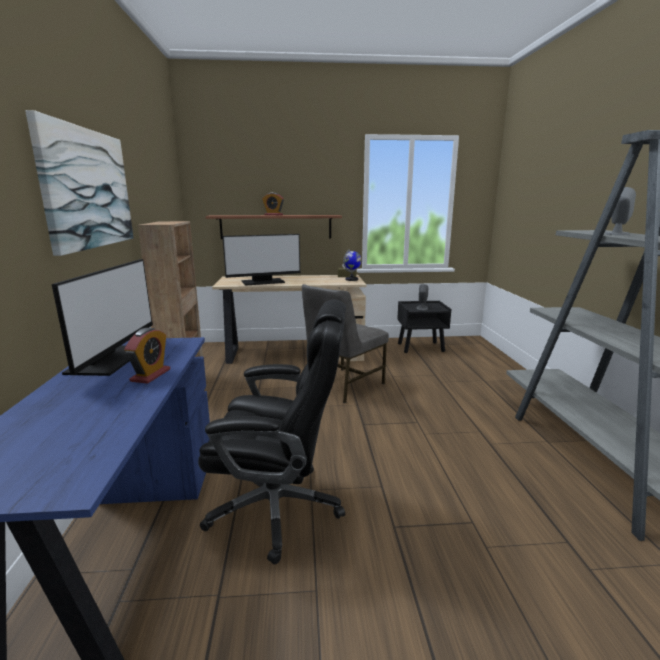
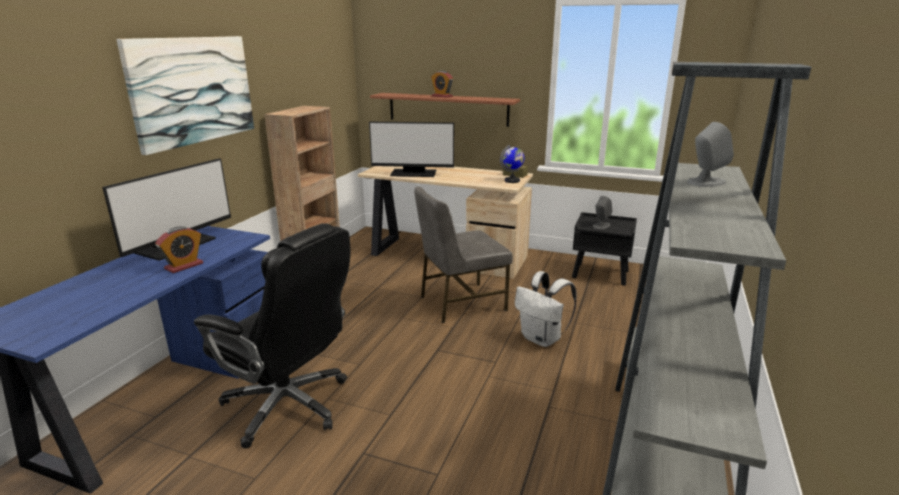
camera: 25 degrees right, 5 degrees up
none -> white backpack [515,271,577,347]

